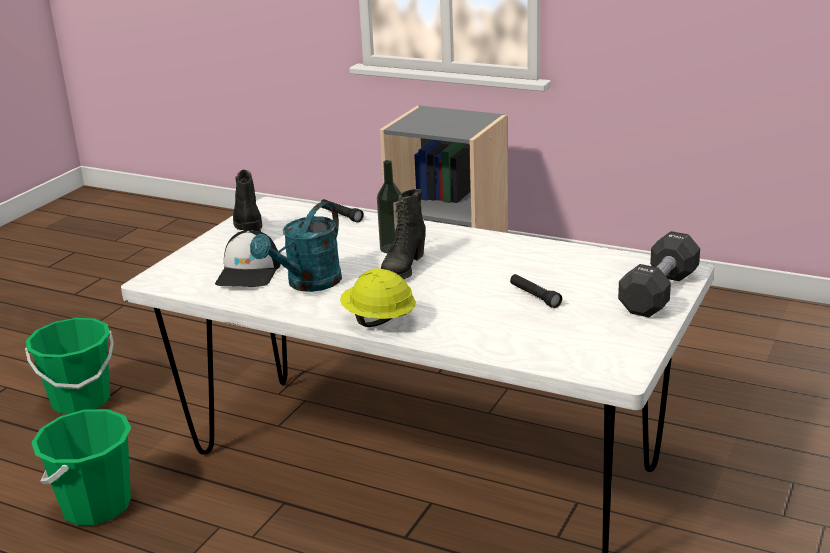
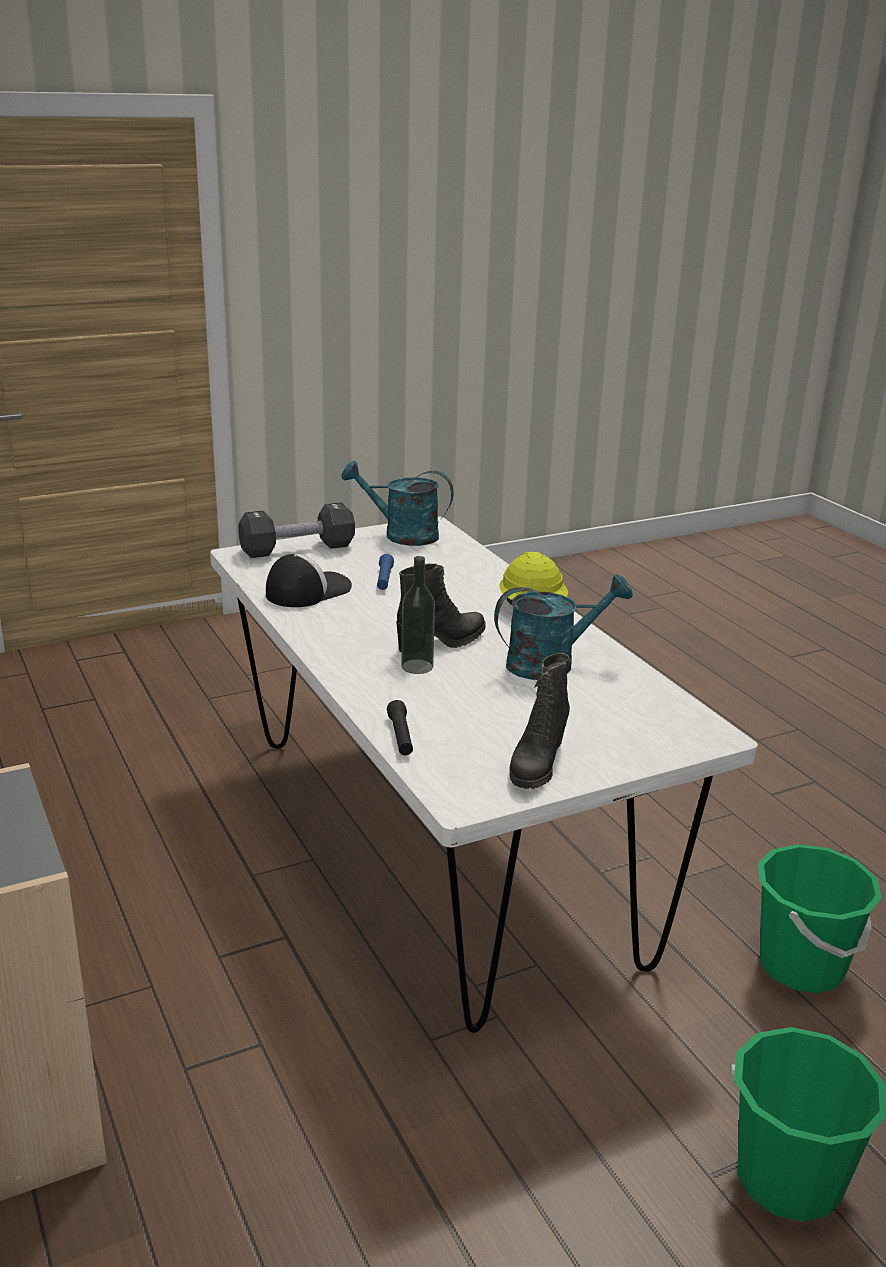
camera: 145 degrees left, 0 degrees up
cap [215,230,281,287] -> cap moved to [266,554,352,607]
black flashlight [510,274,562,308] -> blue flashlight [377,554,394,590]
none -> turquoise watering can [341,461,453,546]

